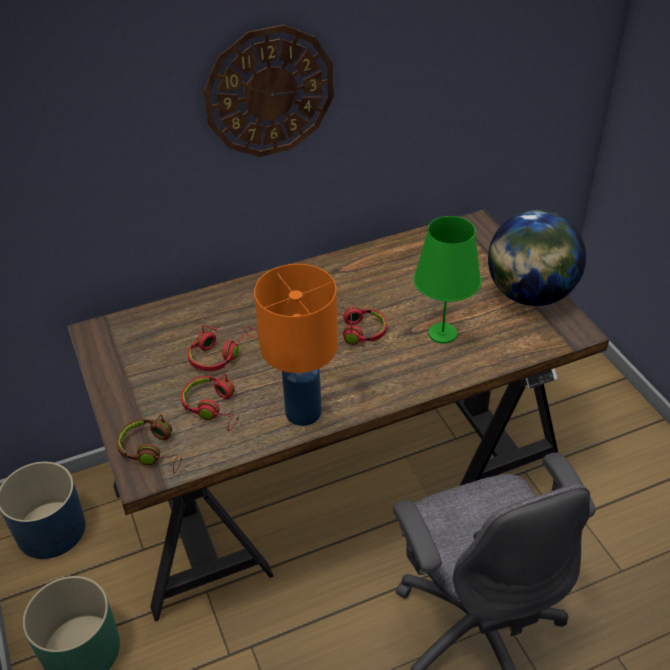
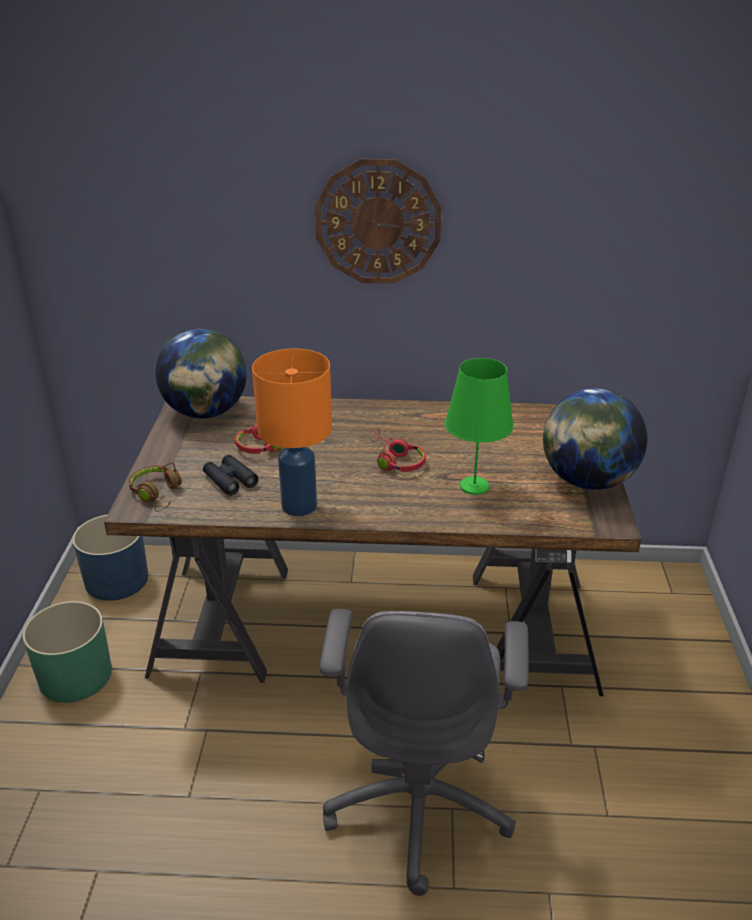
camera: 25 degrees right, 10 degrees down
red headphones [181,374,239,431] -> black binoculars [203,455,258,496]
none -> globe [155,329,247,418]

